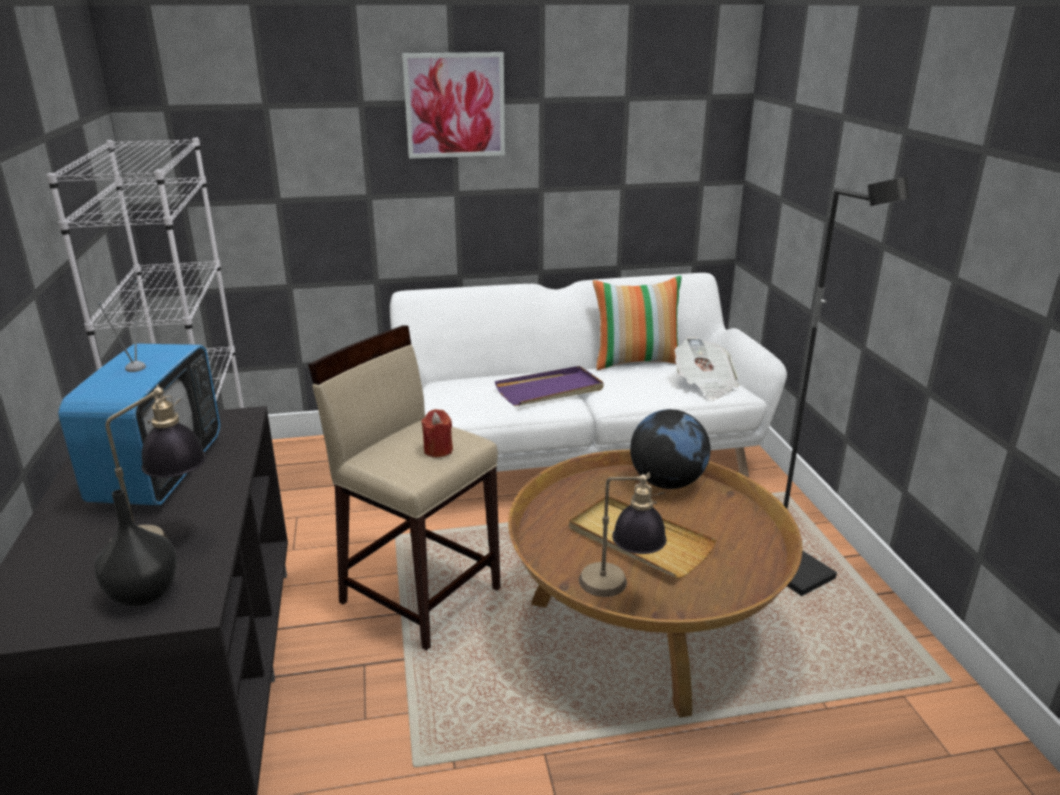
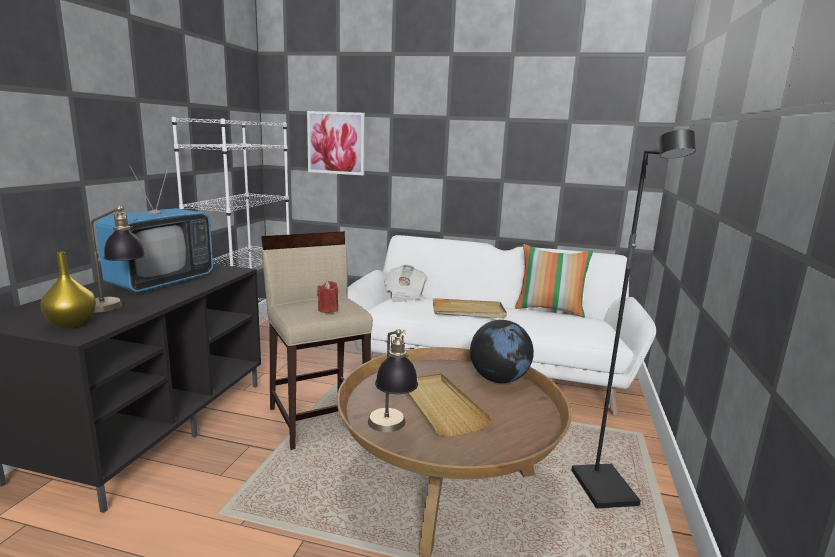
camera: 25 degrees right, 10 degrees down
black vase [95,489,177,606] -> yellow vase [40,252,96,329]
picture [402,52,505,159] -> picture moved to [307,111,365,175]
purple tray [495,366,604,406] -> beige tray [433,298,507,318]
newspaper [674,337,740,399] -> newspaper moved to [384,265,428,302]

